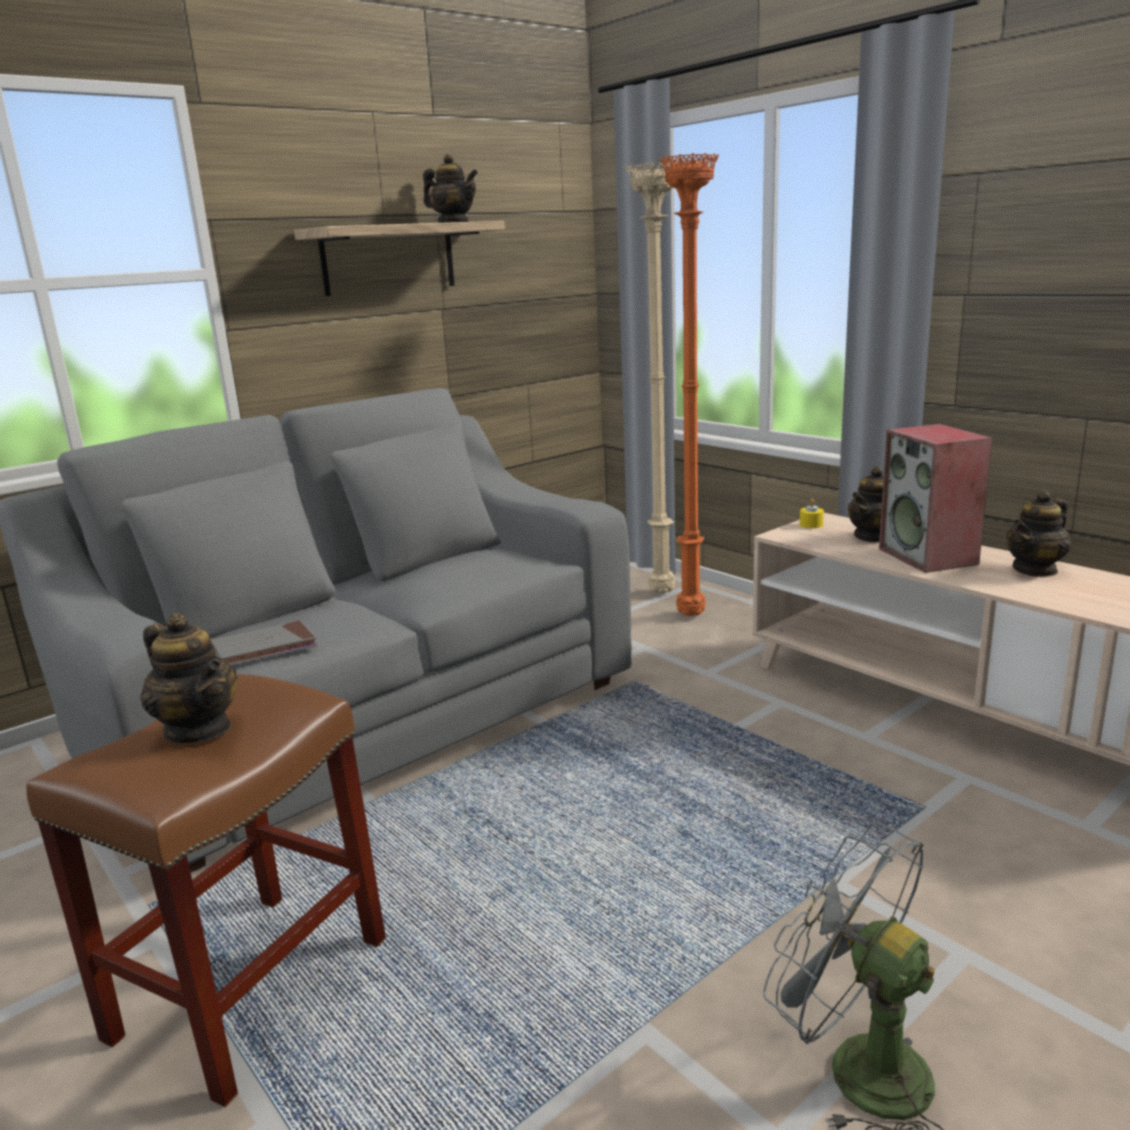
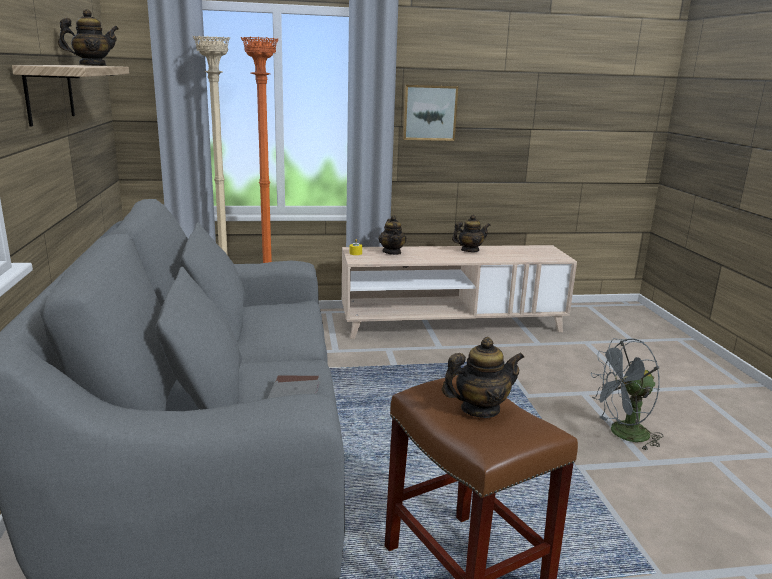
camera: 60 degrees left, 0 degrees up
speaker [879,424,992,573] -> none
teapot [1006,490,1071,577] -> teapot turned 105 degrees counterclockwise [452,214,490,252]
none -> picture [403,85,458,141]

